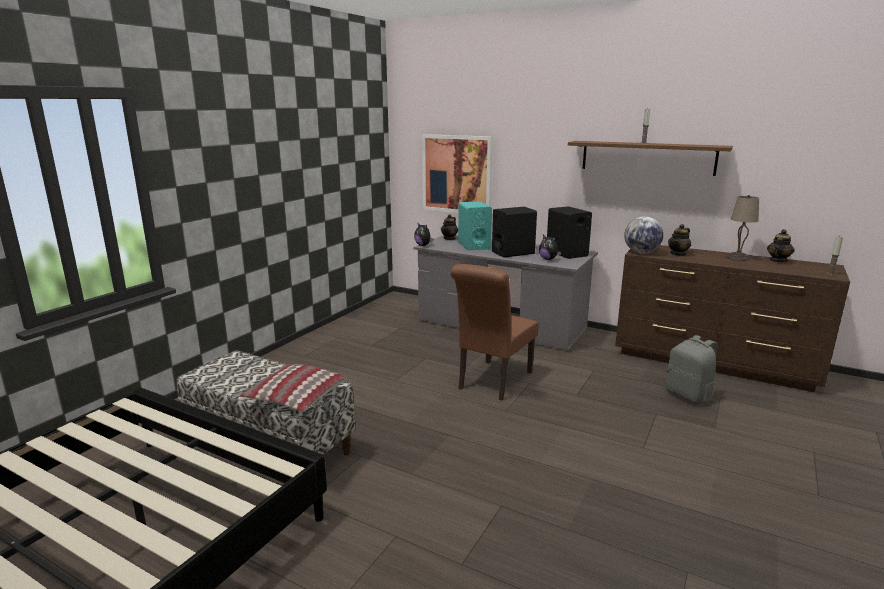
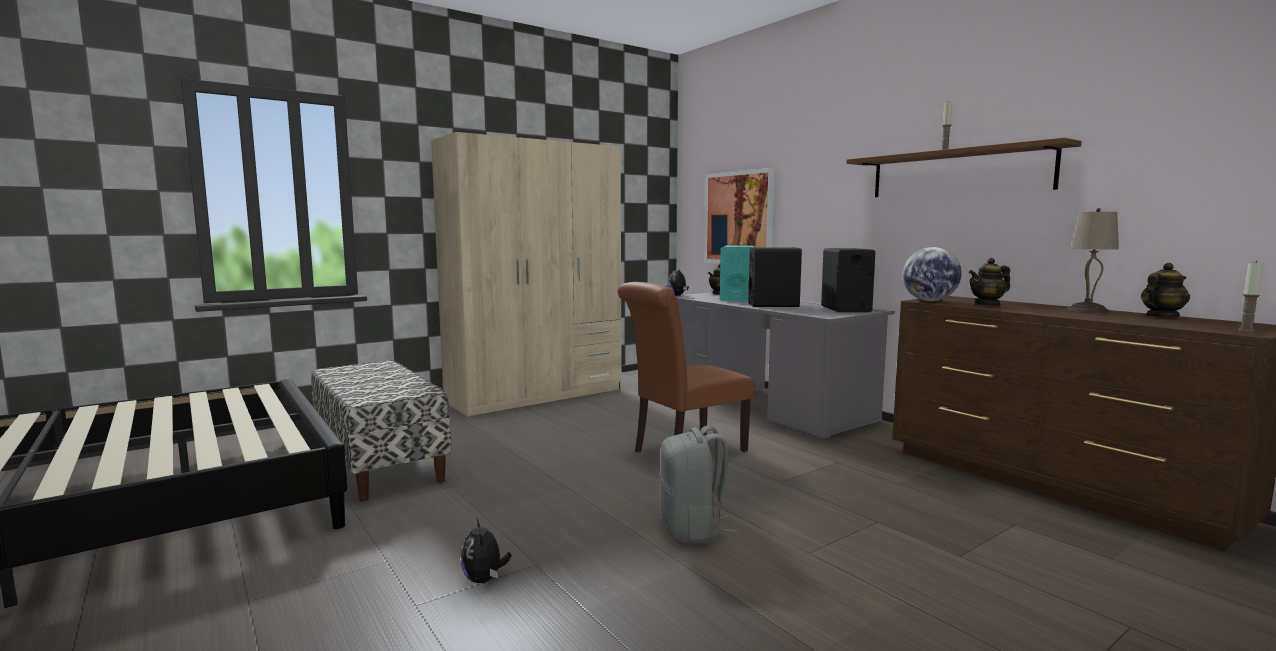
camera: 25 degrees right, 10 degrees down
pillow [240,364,347,412] -> none
plush toy [539,235,561,260] -> plush toy moved to [461,519,511,583]
grey backpack [665,335,718,405] -> grey backpack moved to [660,426,738,544]
none -> beige wardrobe [431,132,622,417]

